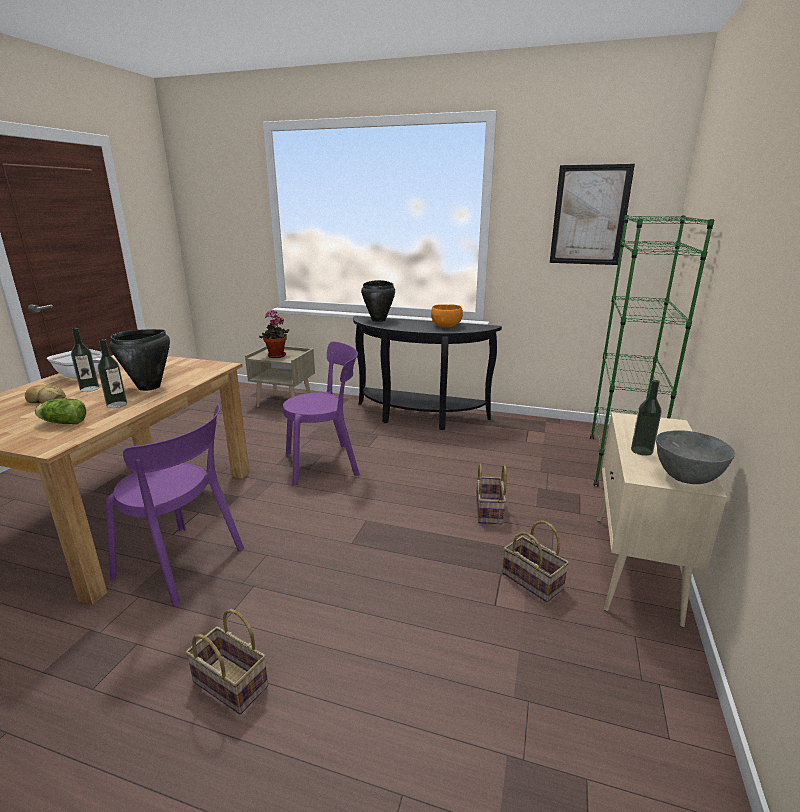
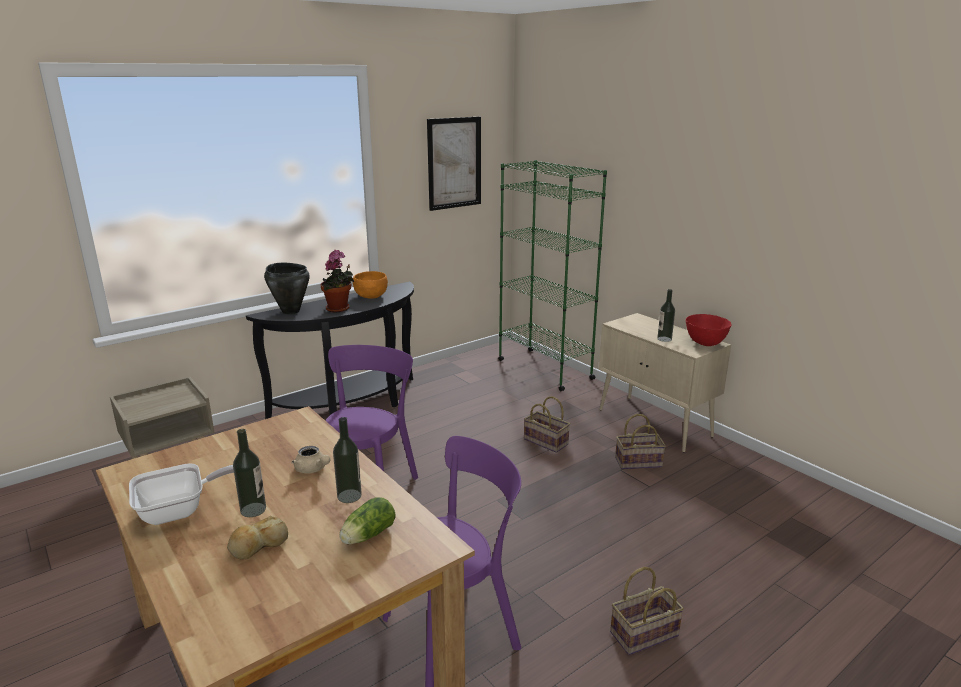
camera: 55 degrees left, 0 degrees up
black cooking pot [110,329,170,391] -> beige teapot [291,446,330,474]
potted plant [259,310,289,358] -> potted plant moved to [320,250,354,313]
grey bowl [656,430,735,484] -> red bowl [686,314,732,346]

